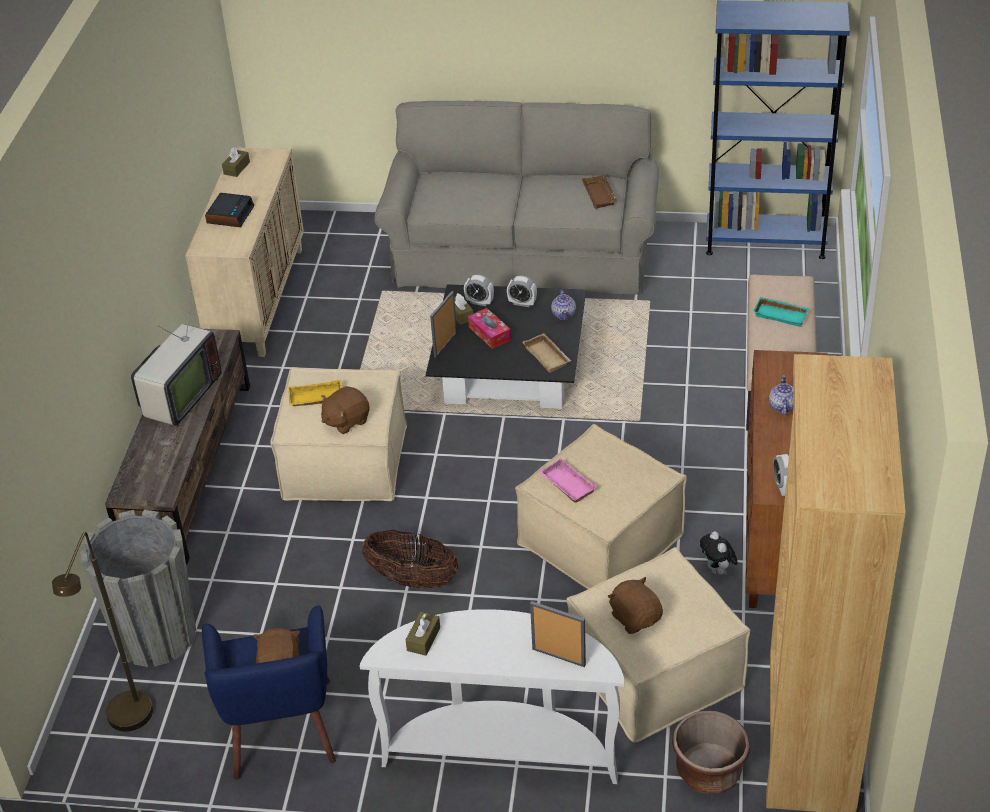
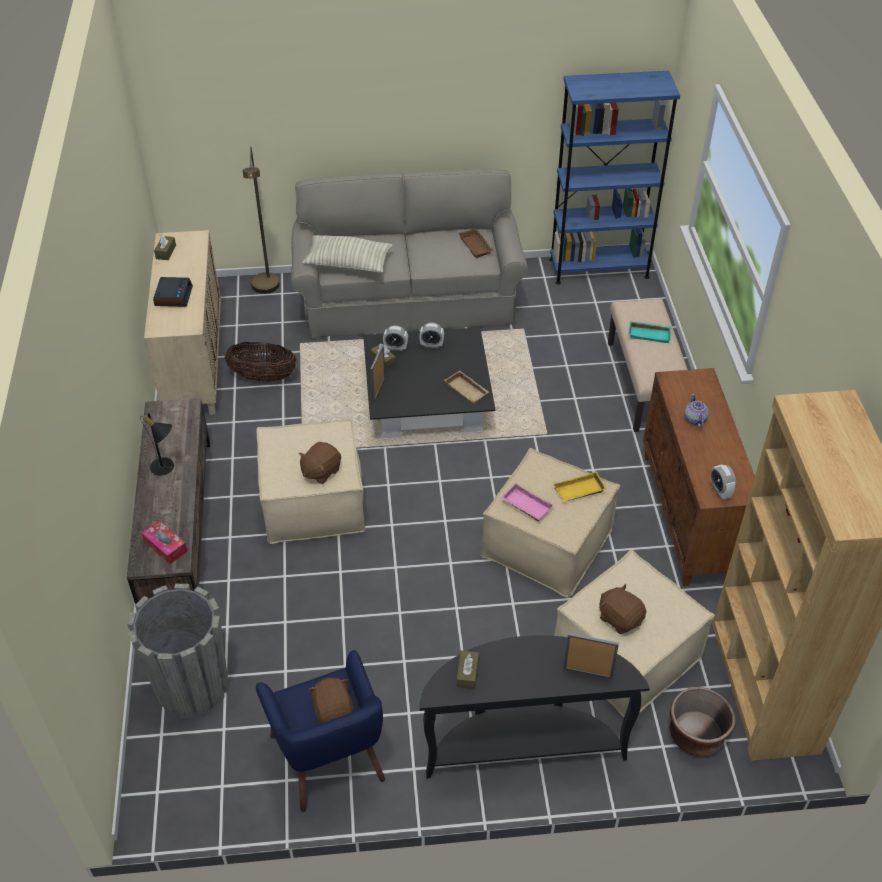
camera: 15 degrees left, 5 degrees up
brown floor lamp [52,532,153,732] -> brown floor lamp moved to [243,147,280,294]
television [131,289,222,427] -> black table lamp [140,412,174,475]
yellow tray [288,380,342,406] -> yellow tray moved to [554,471,607,502]
white console table [360,609,624,784] -> black console table [419,635,650,778]
basket [362,530,458,589] -> basket moved to [224,342,296,381]
tissue box [468,308,511,349] -> tissue box moved to [142,521,187,564]
teapot [551,290,576,320] -> none
plush toy [700,531,738,575] -> none
none -> pillow [302,235,393,273]

